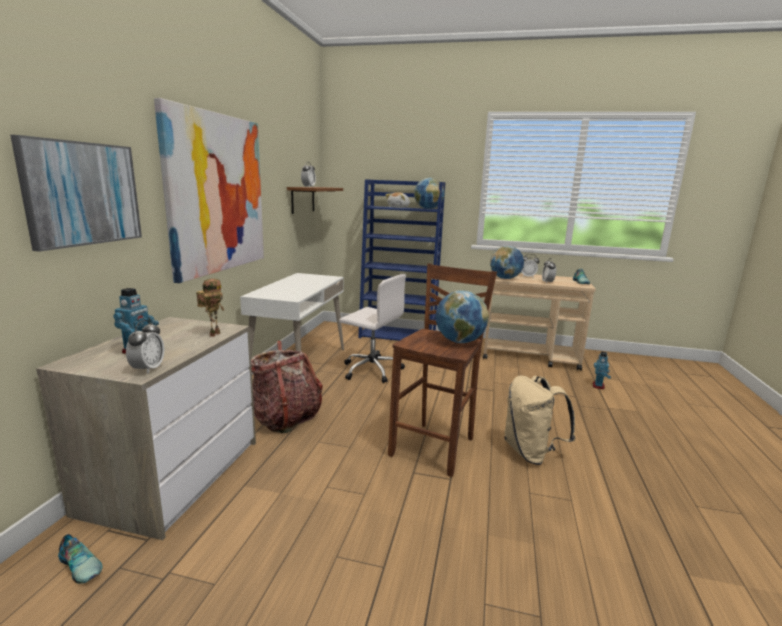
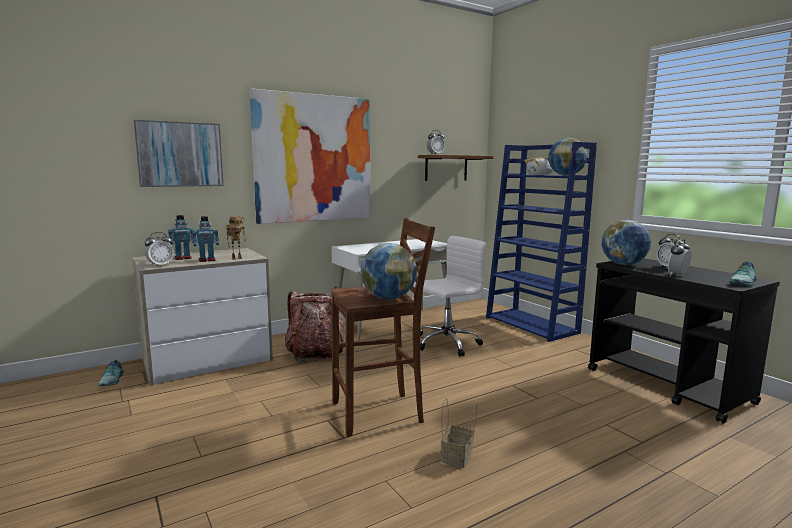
camera: 45 degrees right, 5 degrees down
white office chair [339,274,406,383] -> white office chair turned 105 degrees counterclockwise [413,236,486,357]
beige cart [483,271,596,371] -> black cart [588,258,780,424]
beige backpack [504,376,575,465] -> basket [441,398,477,468]
toy robot [593,352,611,389] -> toy robot moved to [192,216,219,262]

